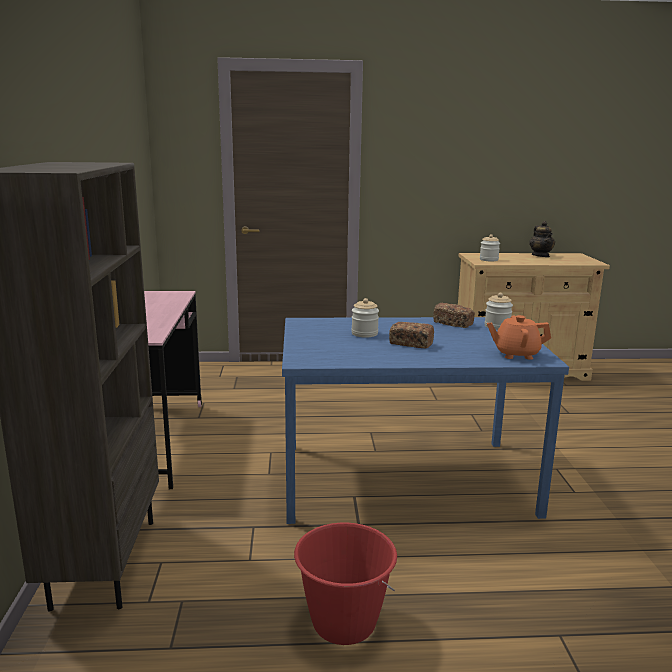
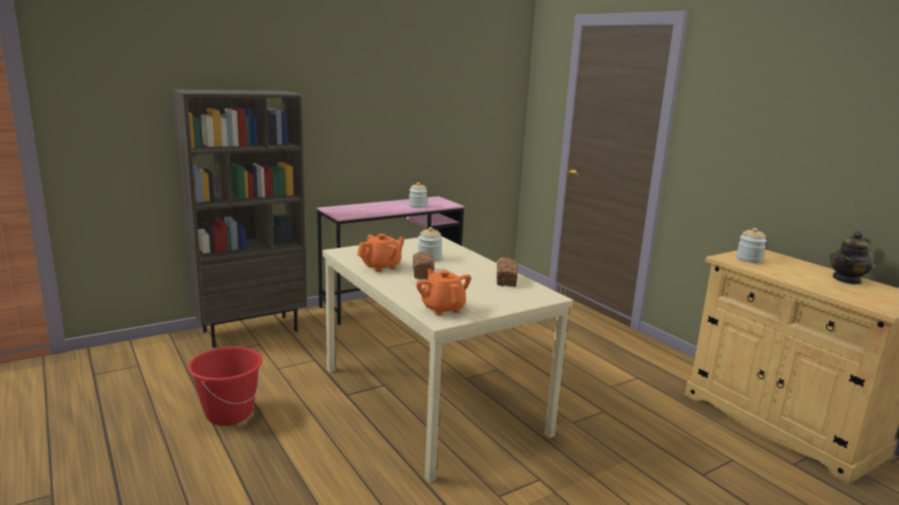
camera: 60 degrees right, 0 degrees up
blue dining table [282,317,569,524] -> beige dining table [323,236,573,483]
jar [485,293,513,330] -> jar moved to [409,182,427,208]
none -> orange teapot [357,234,405,272]

